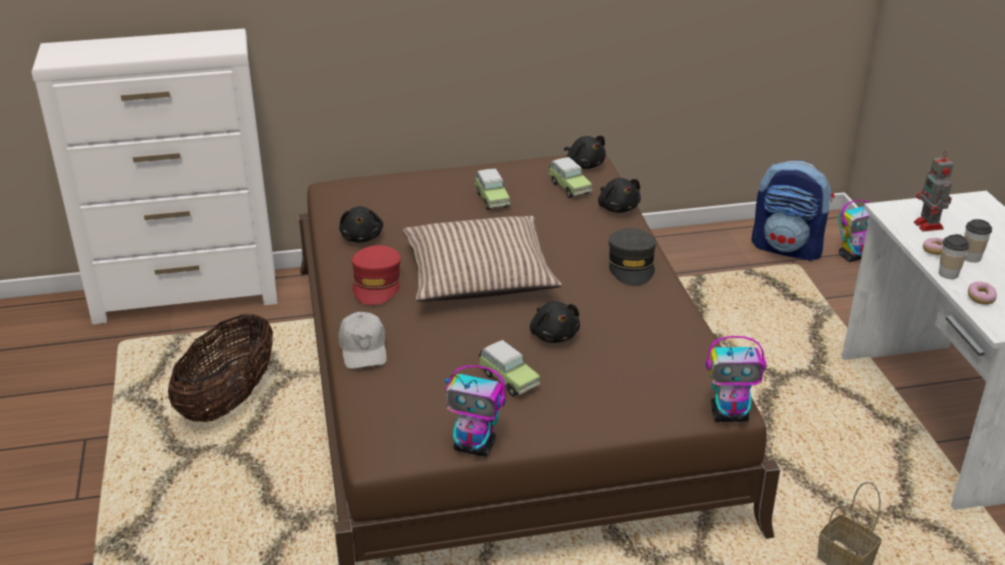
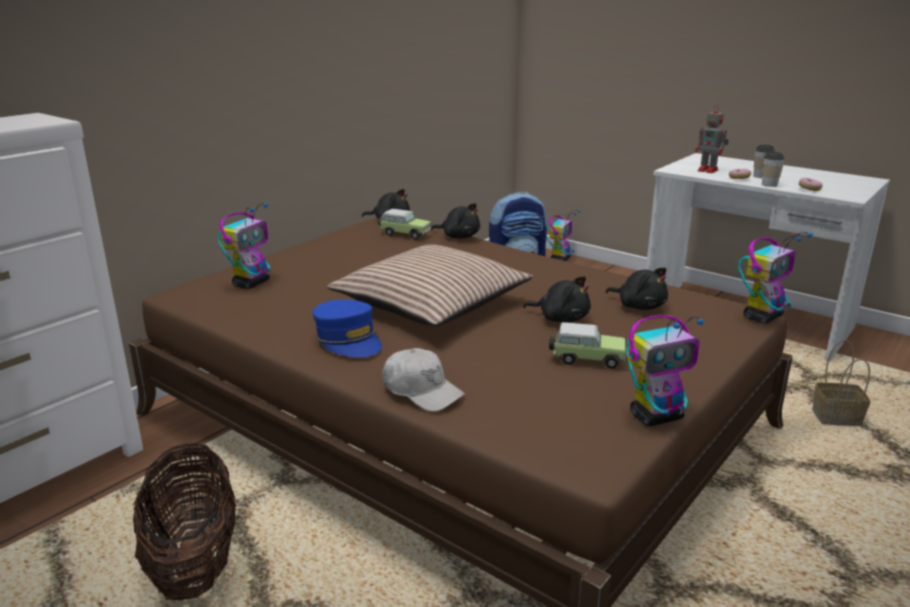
camera: 40 degrees left, 10 degrees down
black plush toy [339,206,383,243] -> black plush toy moved to [606,267,668,310]
red cap [352,245,401,305] -> blue cap [313,300,382,358]
toy car [475,168,510,210] -> none
grey cap [608,228,656,285] -> none
none -> toy robot [218,203,270,289]

